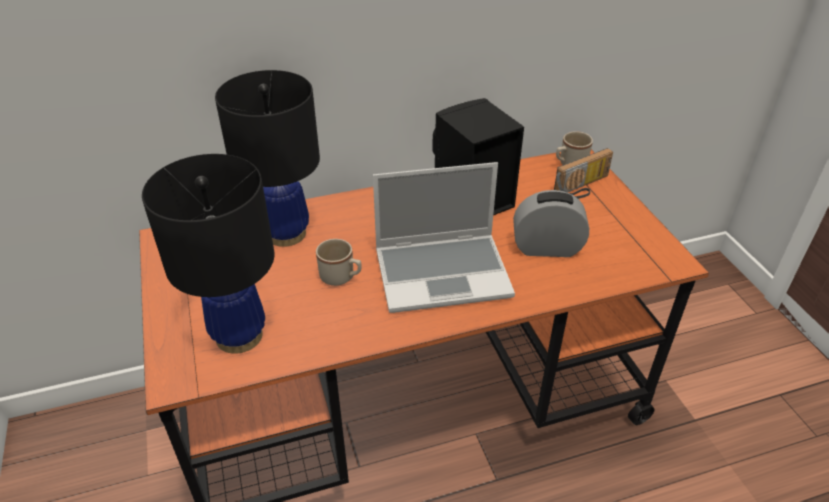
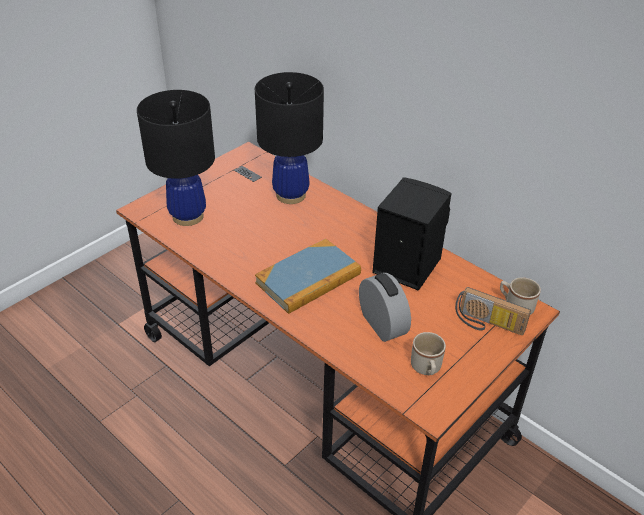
camera: 60 degrees right, 0 degrees up
beige mug [316,239,361,286] -> beige mug moved to [411,332,446,375]
laptop [373,162,515,313] -> book [255,239,361,314]

